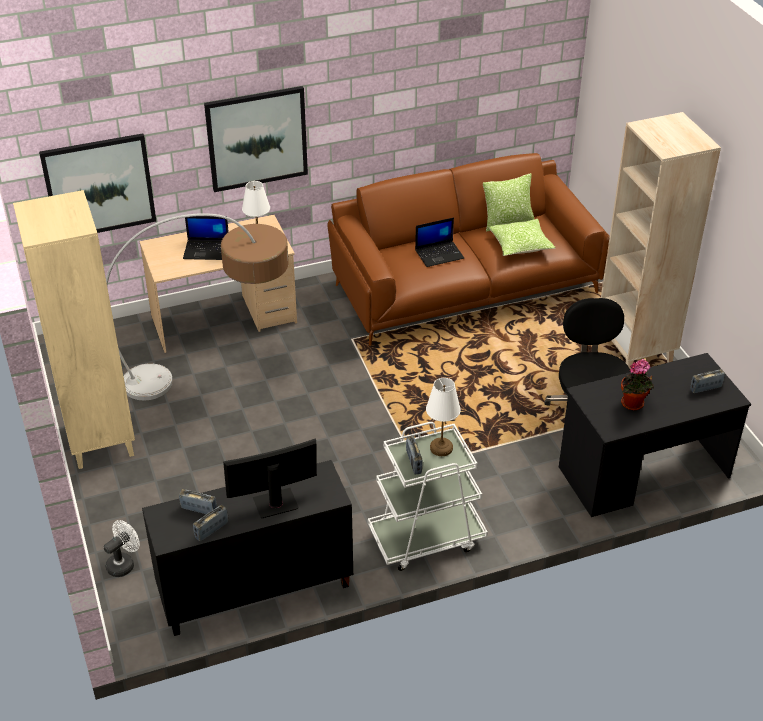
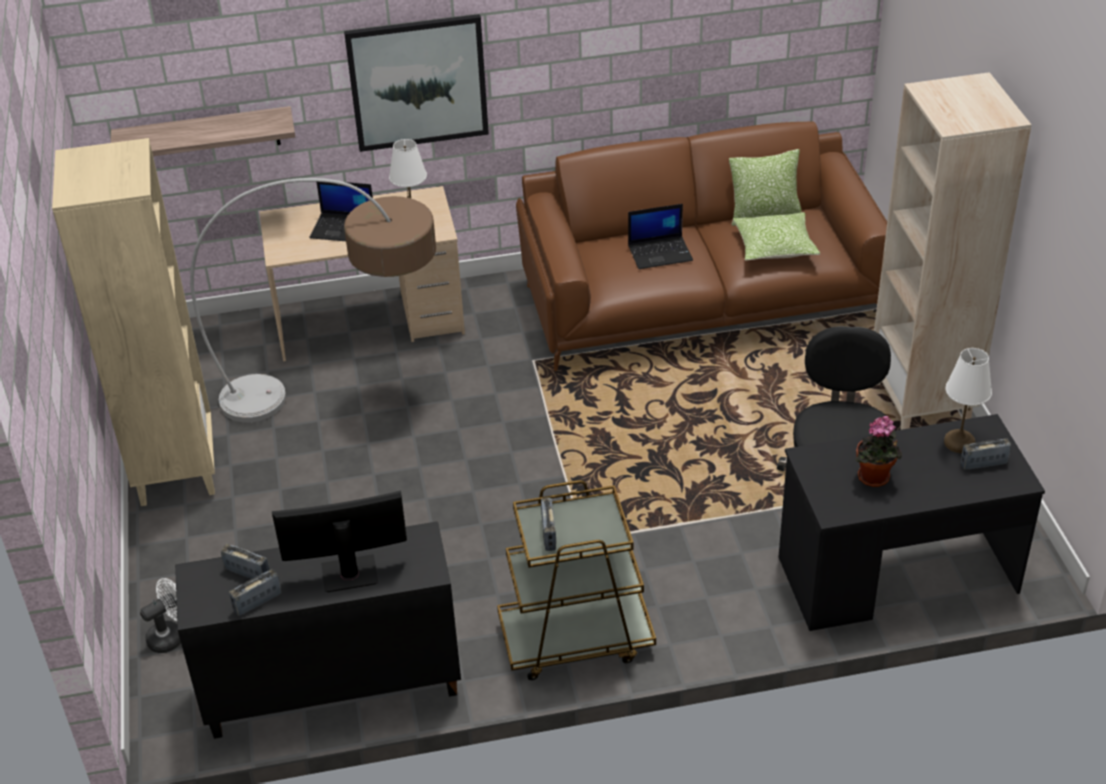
camera: 10 degrees right, 0 degrees up
picture [39,133,156,233] -> shelf [111,106,295,156]
white cart [368,422,488,571] -> brown cart [497,480,656,680]
white table lamp [426,378,461,456] -> white table lamp moved to [944,348,992,453]

